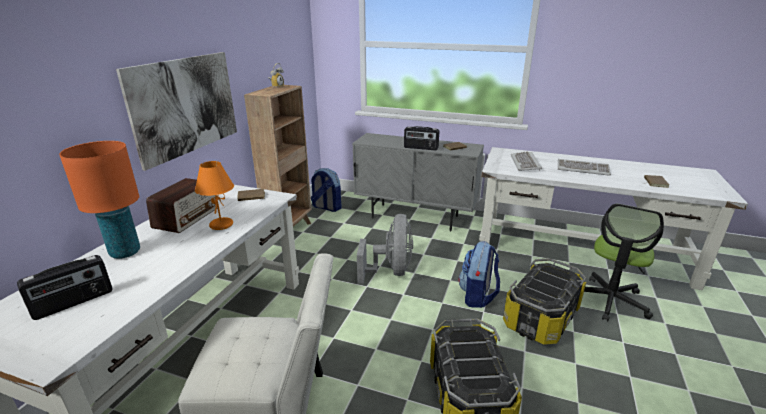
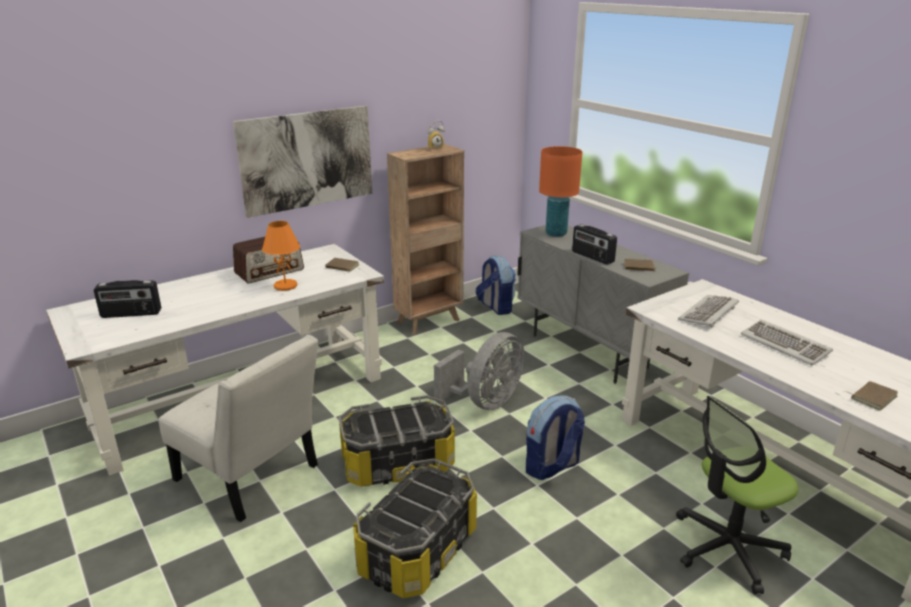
camera: 35 degrees right, 0 degrees up
orange table lamp [59,141,140,259] -> orange table lamp moved to [539,146,582,237]
storage box [503,258,586,345] -> storage box moved to [339,395,455,486]

